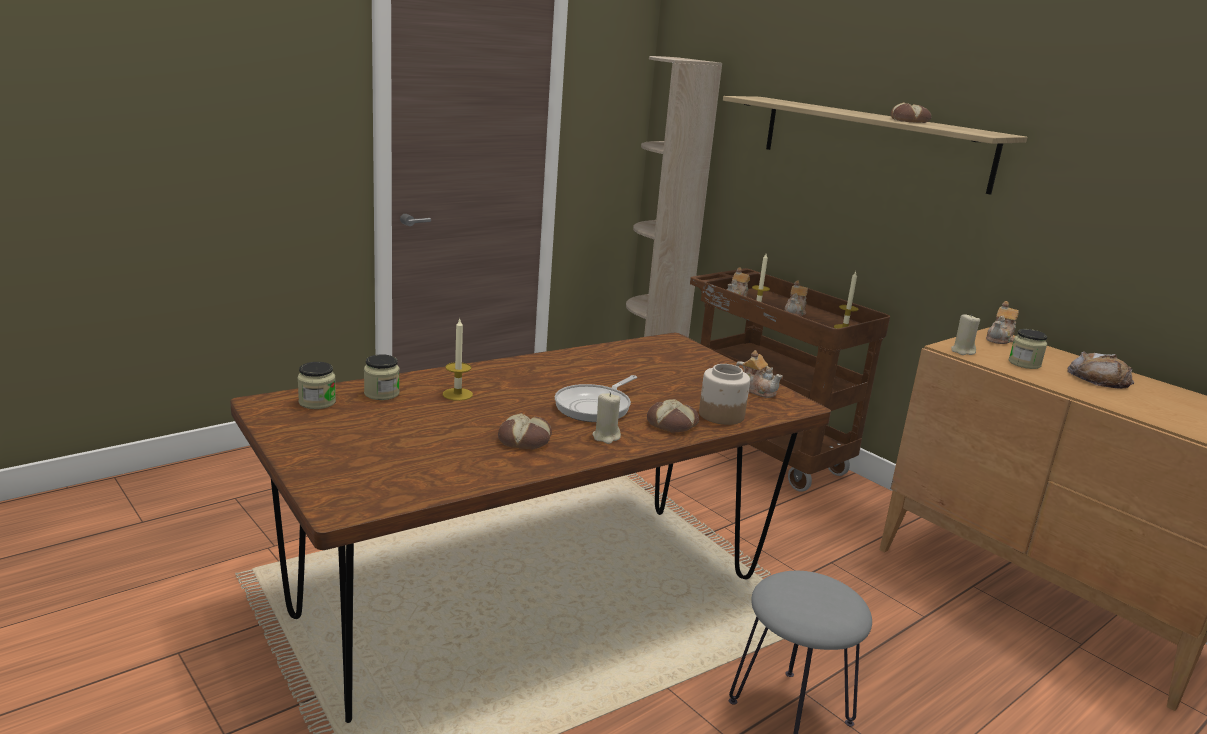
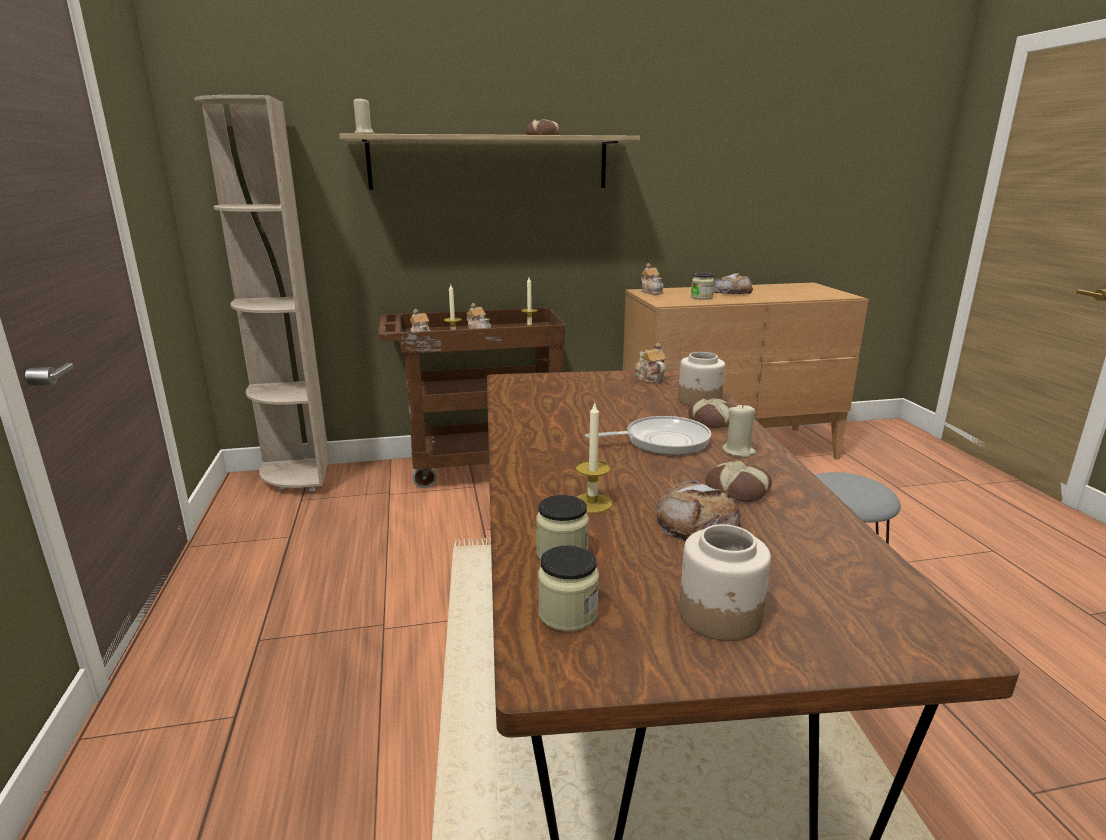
camera: 60 degrees left, 0 degrees up
frying pan [555,375,637,422] -> frying pan turned 75 degrees counterclockwise [585,416,711,456]
teapot [736,350,783,398] -> teapot turned 90 degrees counterclockwise [635,342,666,383]
beige candle [951,314,980,355] -> beige candle moved to [353,98,374,134]
none -> bread [656,480,741,541]
none -> jar [679,524,771,641]

